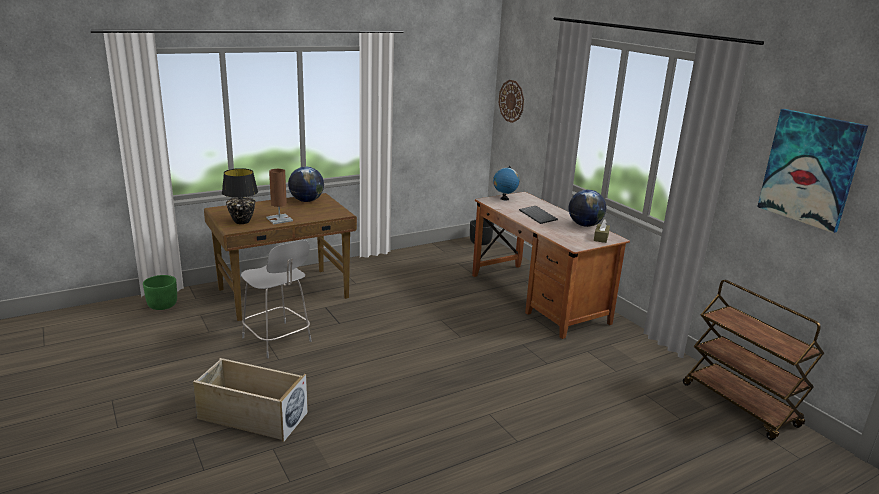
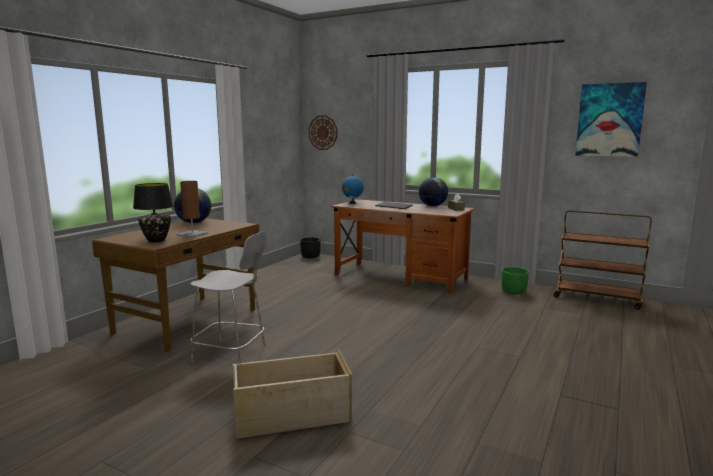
camera: 30 degrees left, 10 degrees down
green planter [143,275,177,310] -> green planter moved to [501,267,529,295]

